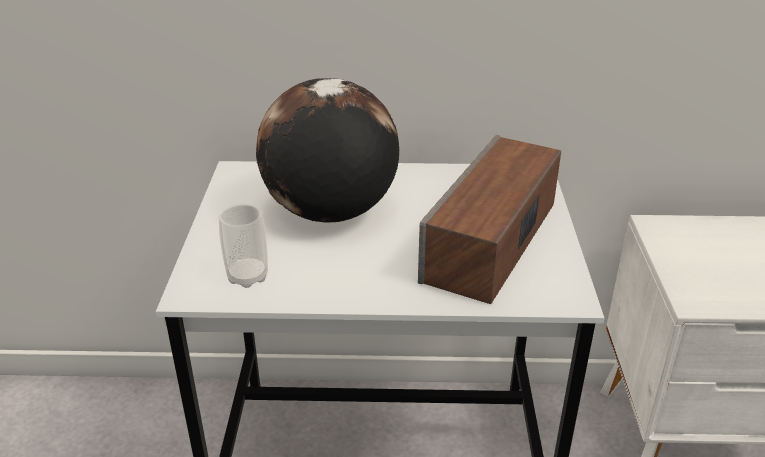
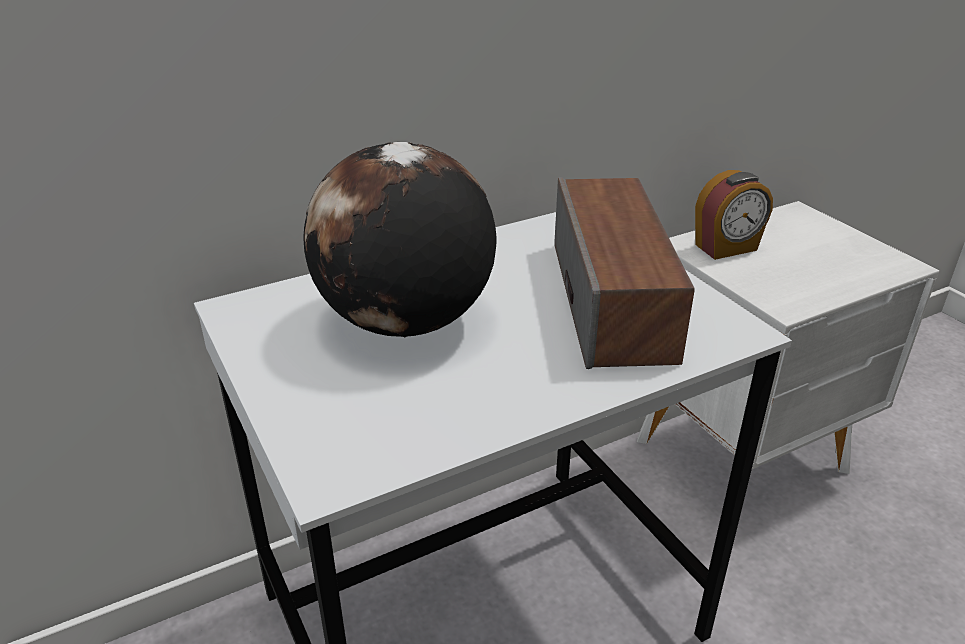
camera: 30 degrees left, 0 degrees up
cup [219,204,268,288] -> none
none -> alarm clock [695,170,773,260]

